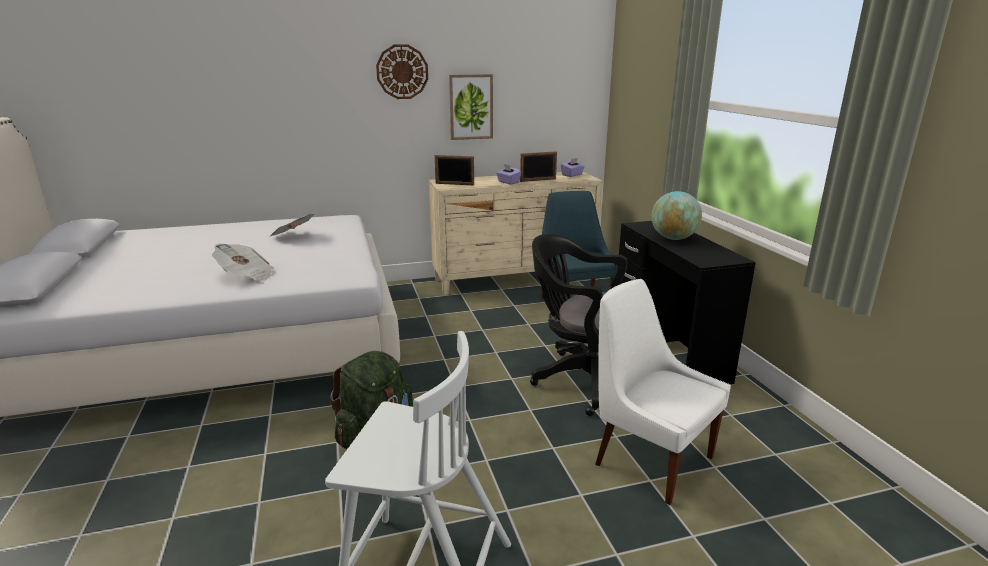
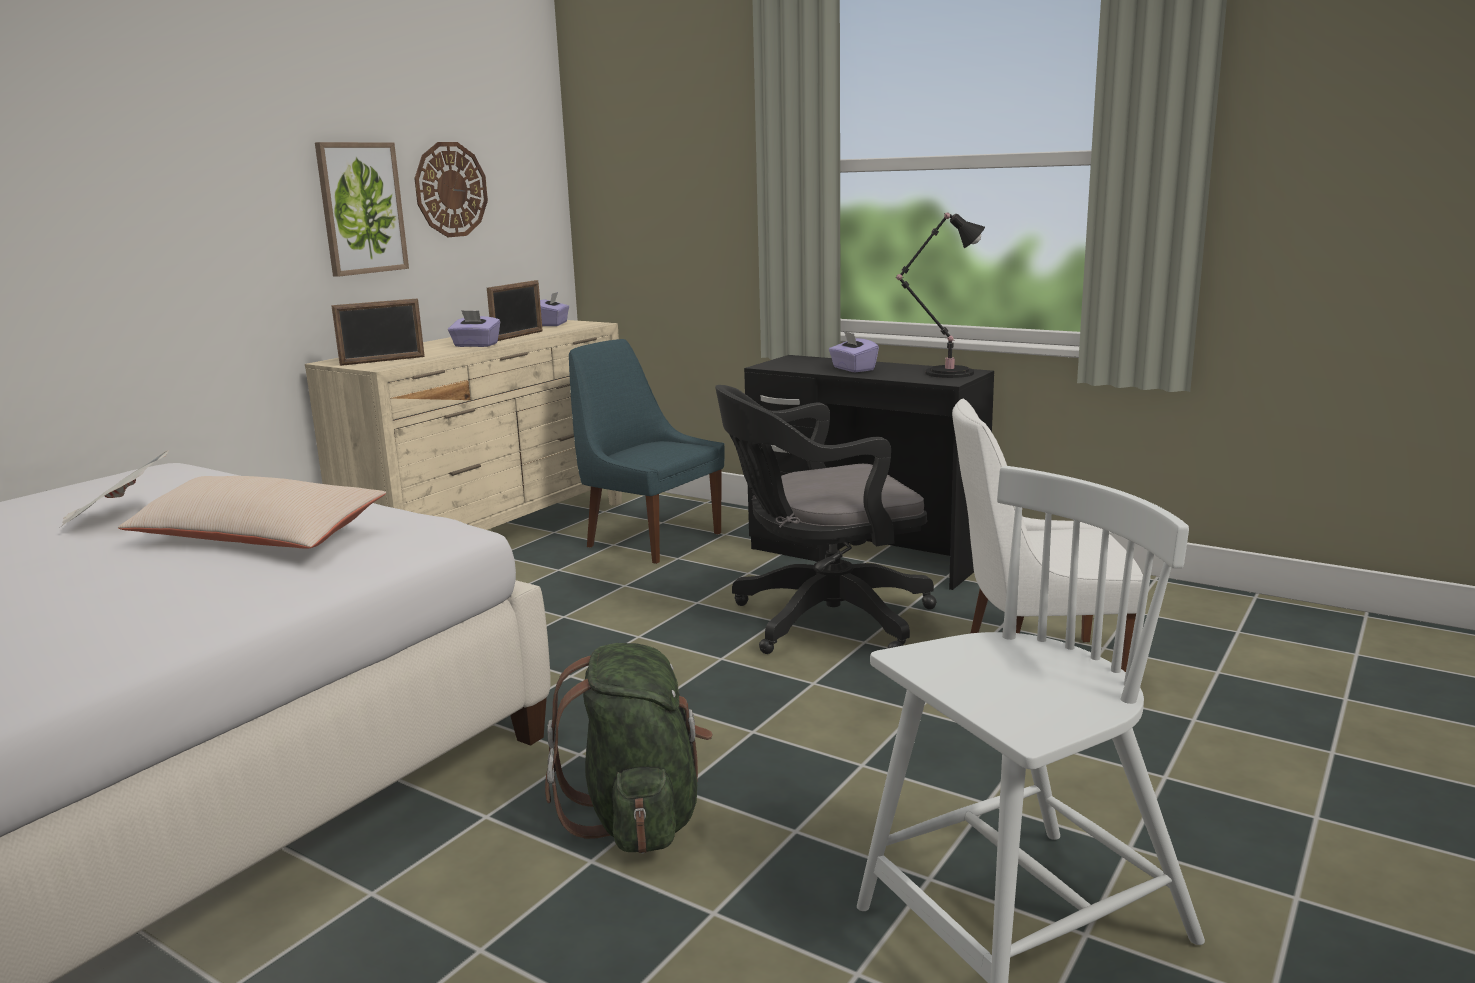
camera: 40 degrees left, 5 degrees down
newspaper [212,243,274,281] -> none
wall clock [376,45,428,99] -> wall clock moved to [414,142,488,237]
globe [652,191,702,240] -> purple tissue box [829,331,879,372]
none -> beige pillow [118,476,386,548]
none -> black table lamp [895,213,985,378]

